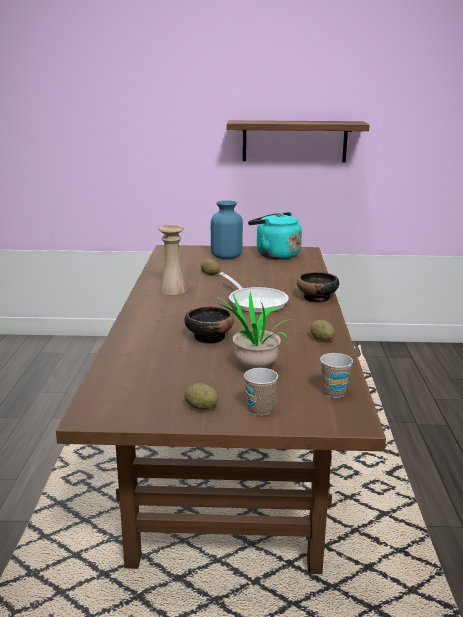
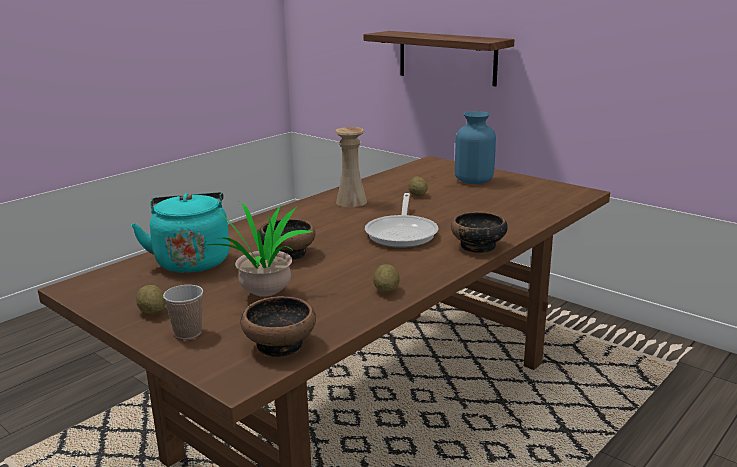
camera: 40 degrees right, 0 degrees up
shelf [227,120,370,162] -> shelf moved to [363,31,514,87]
turquoise kettle [248,212,302,260] -> turquoise kettle moved to [131,192,230,273]
cup [320,353,353,398] -> bowl [241,296,316,357]

